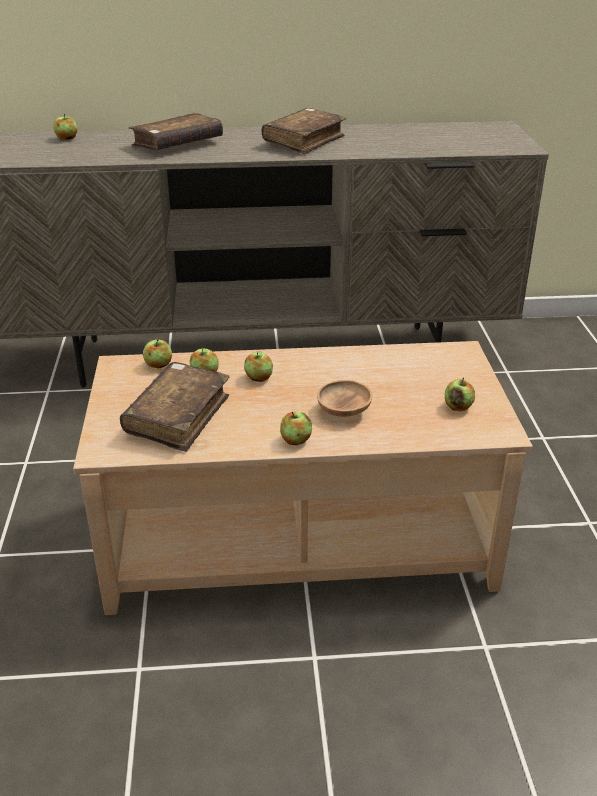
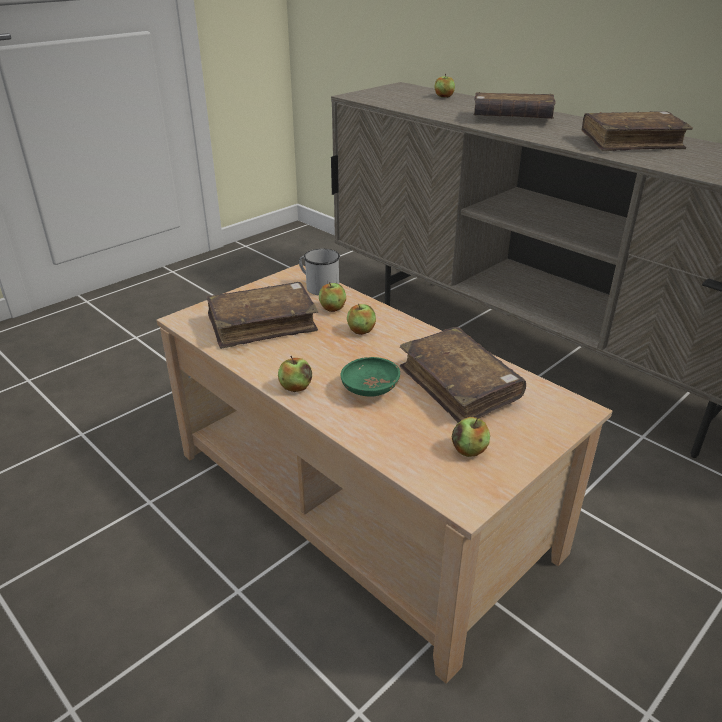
camera: 50 degrees right, 0 degrees up
apple [143,339,172,368] -> white mug [299,249,340,295]
brown bowl [317,380,372,417] -> green bowl [340,357,400,397]
none -> brown book [400,327,526,423]

